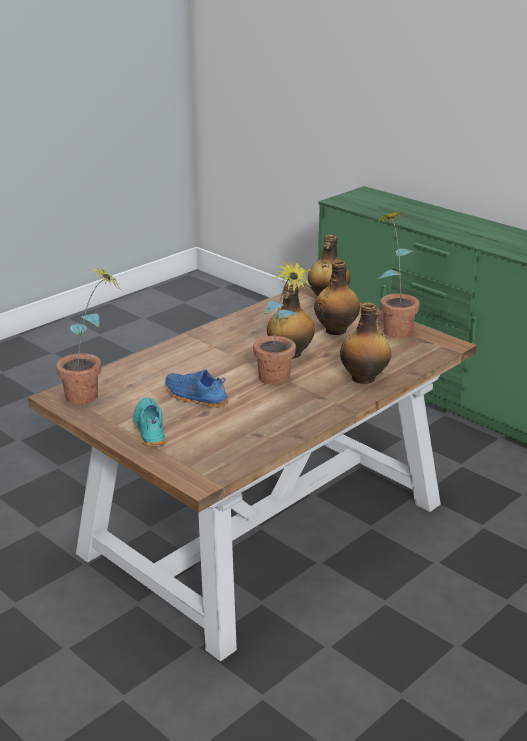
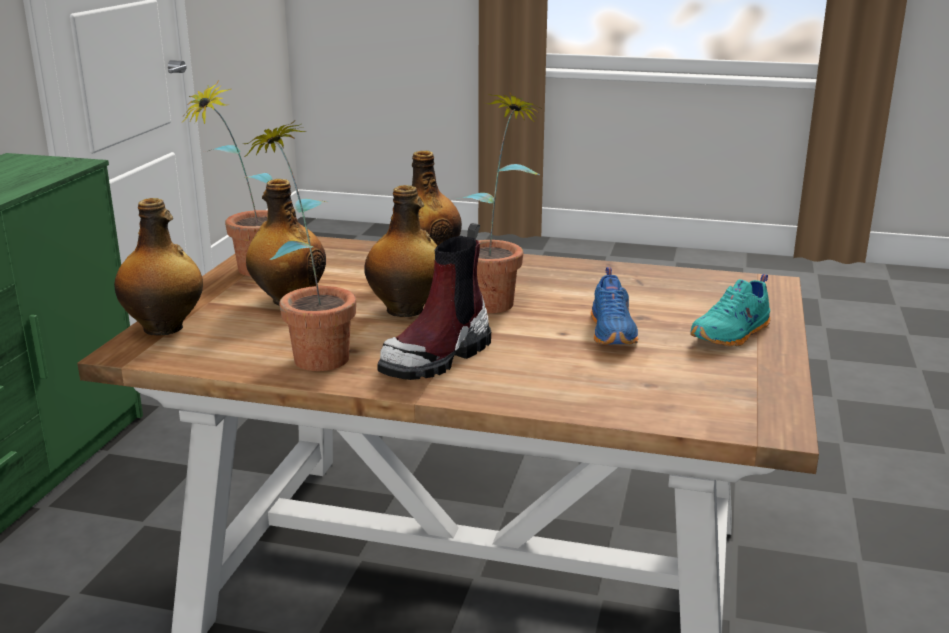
camera: 120 degrees left, 5 degrees down
potted plant [56,265,119,405] -> potted plant moved to [244,120,356,371]
none -> boot [377,223,491,380]

